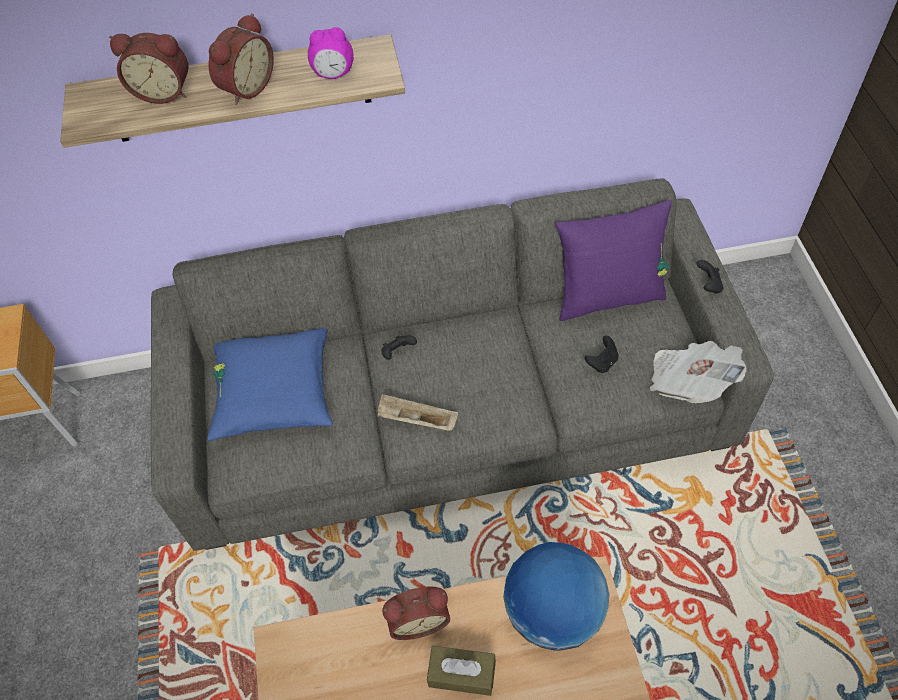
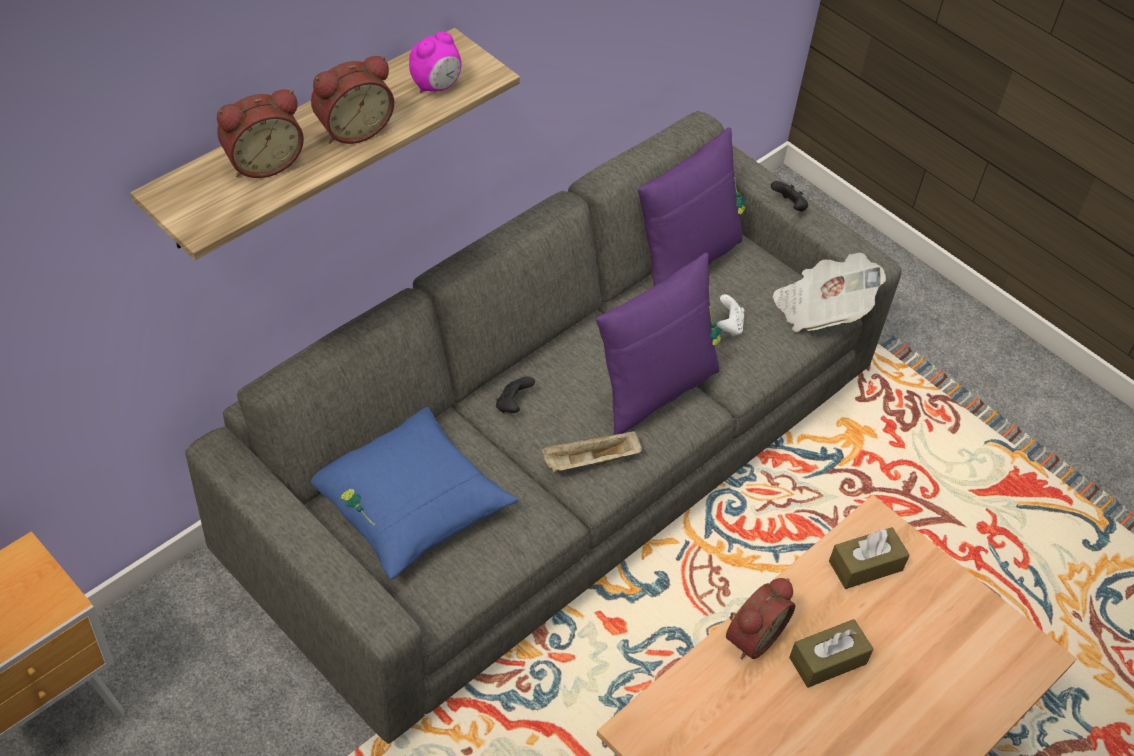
camera: 40 degrees left, 5 degrees down
alarm clock [209,13,274,105] -> alarm clock turned 60 degrees clockwise [311,56,394,144]
globe [503,542,609,651] -> brown tissue box [829,527,910,589]
black game controller [585,336,618,373] -> white game controller [717,294,744,336]
none -> purple pillow [596,253,723,435]

